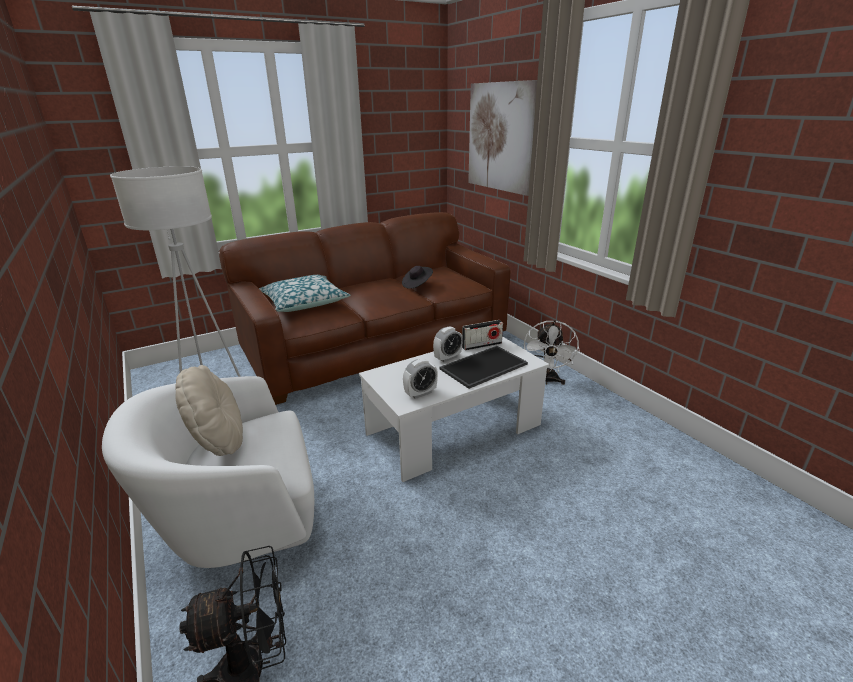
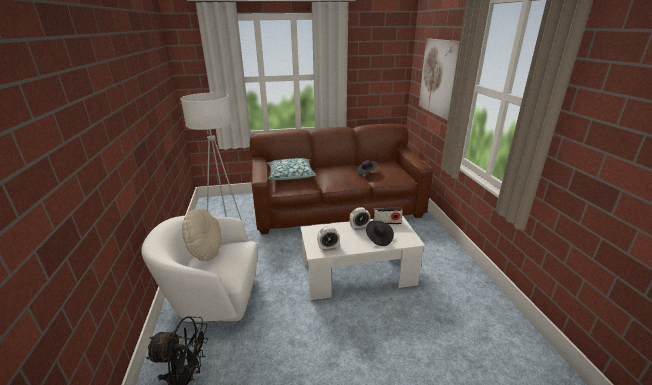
camera: 20 degrees right, 0 degrees up
tray [439,346,528,389] -> black hat [366,221,394,246]
white fan [524,320,580,385] -> none

